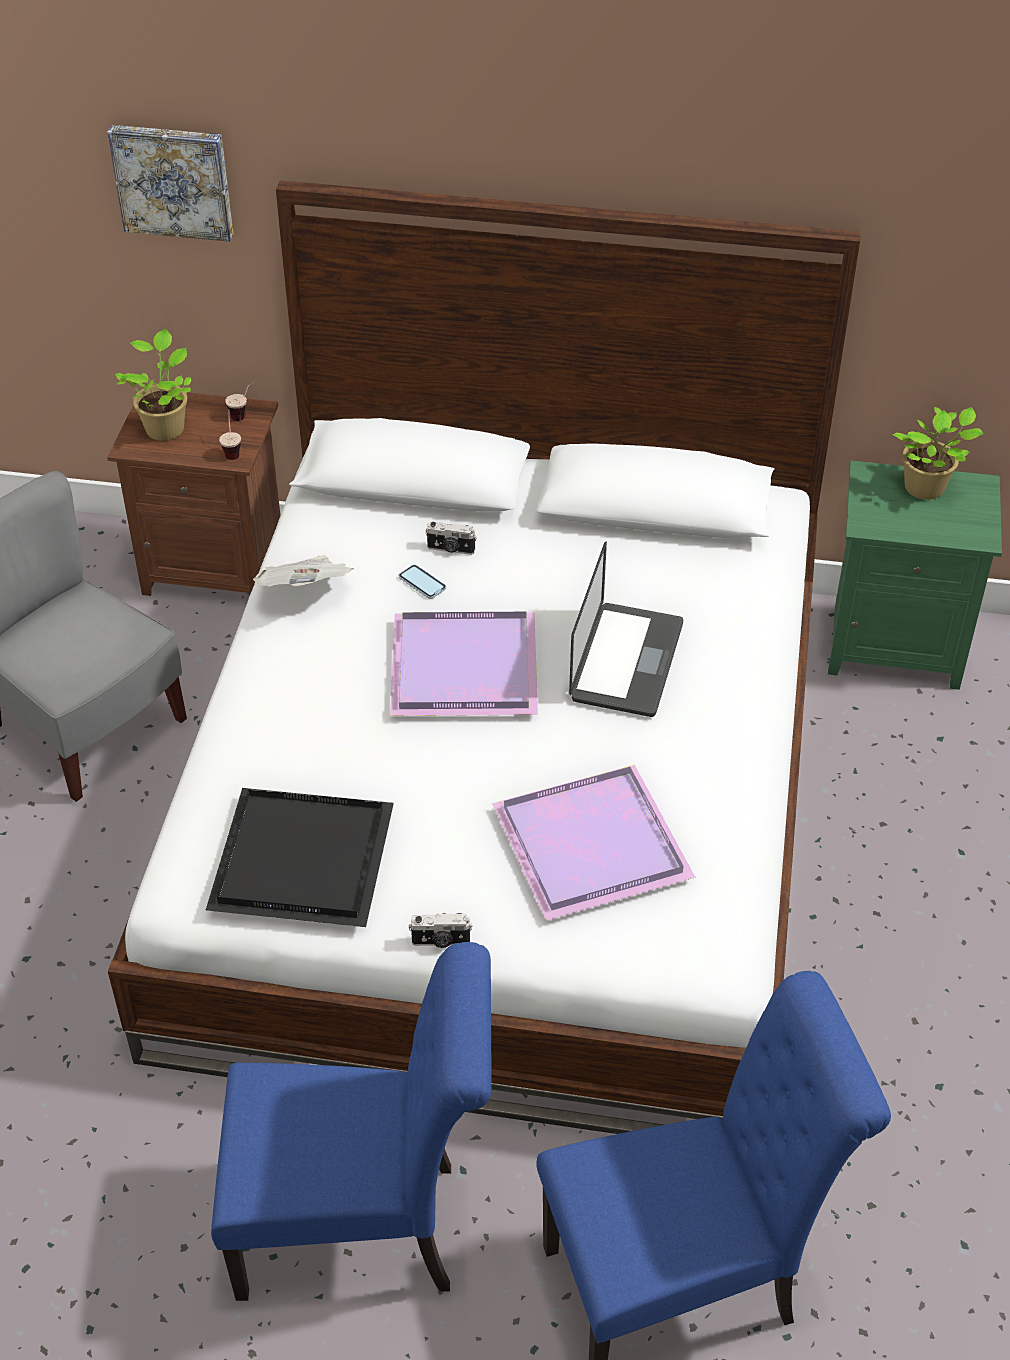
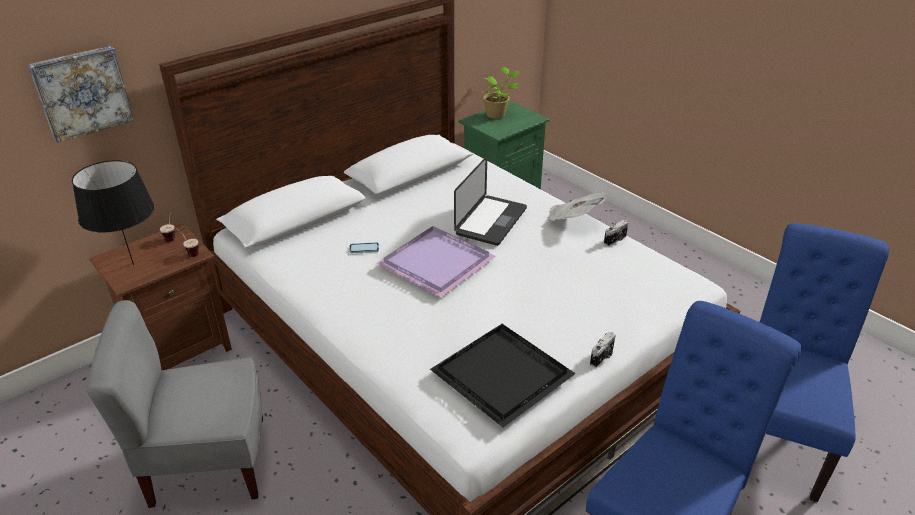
camera: 50 degrees left, 10 degrees down
potted plant [115,329,191,441] -> black table lamp [72,160,154,265]
newspaper [253,556,353,587] -> newspaper moved to [546,193,605,221]
camera [425,522,477,555] -> camera moved to [604,220,628,246]
purple tray [492,765,696,921] -> none
laptop [569,541,683,717] -> laptop turned 60 degrees clockwise [454,156,527,246]

